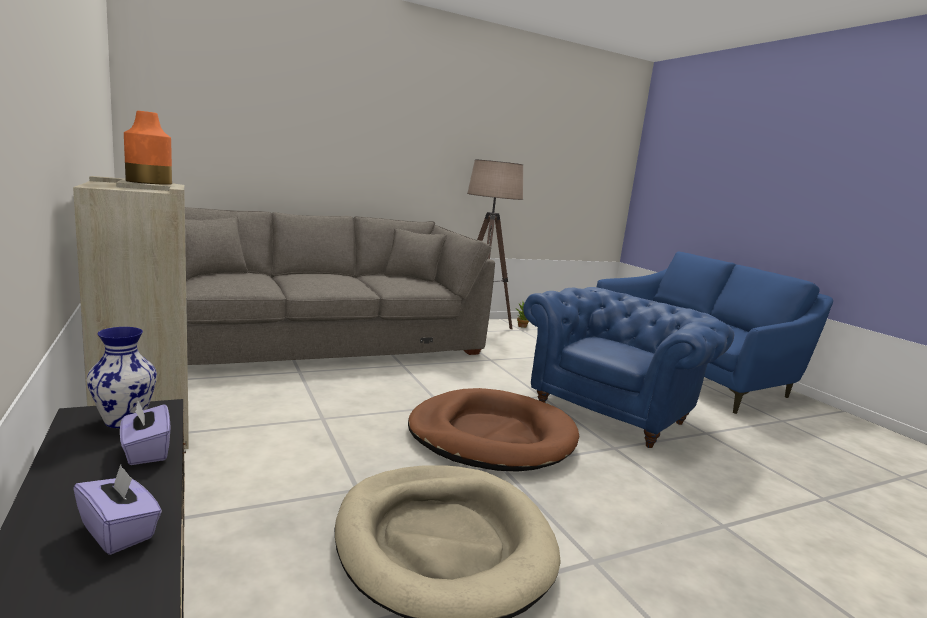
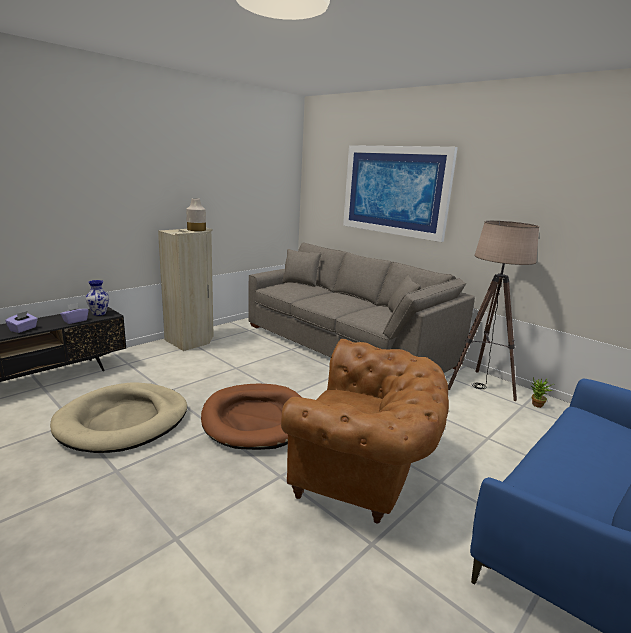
camera: 70 degrees right, 5 degrees up
orange vase [124,111,172,185] -> beige vase [186,198,206,231]
blue armchair [523,287,734,448] -> brown armchair [281,339,449,524]
none -> picture [343,145,458,242]

